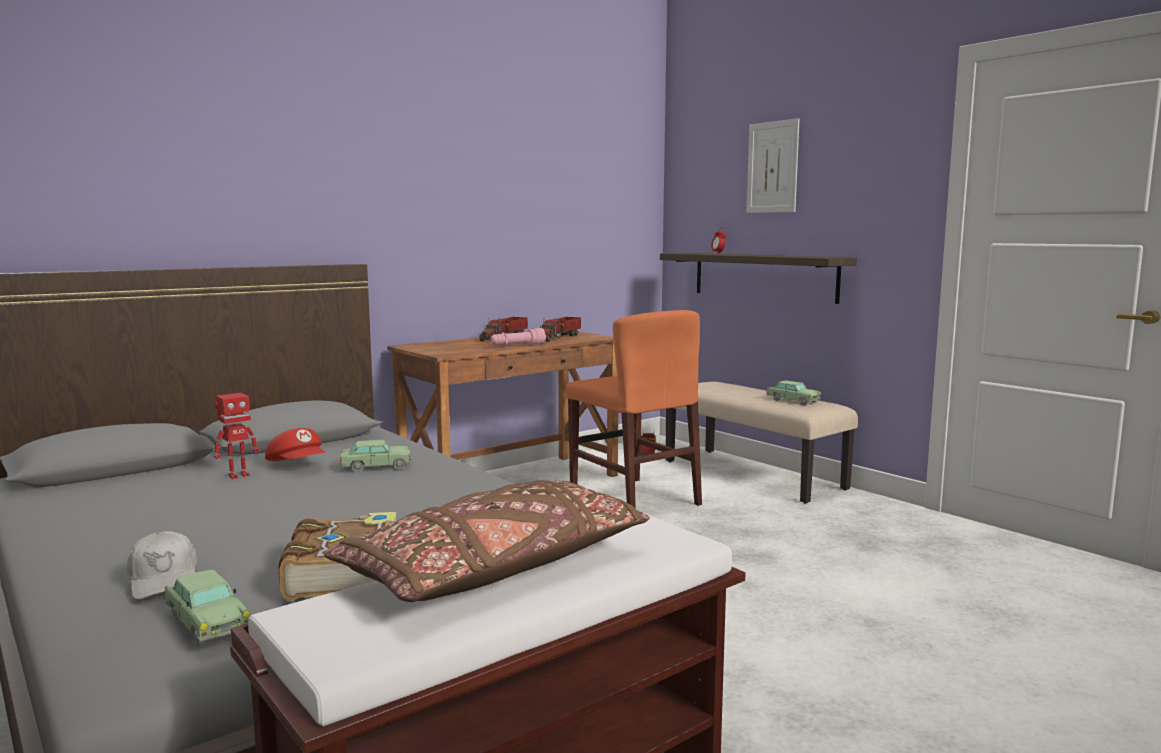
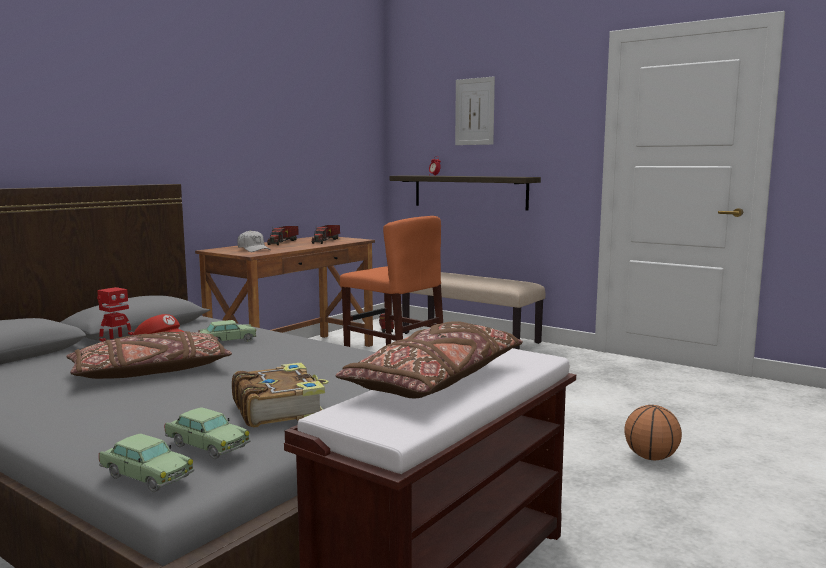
camera: 15 degrees left, 0 degrees up
white cap [127,531,197,600] -> white cap moved to [238,230,271,252]
pink flashlight [490,328,546,345] -> none
toy car [766,381,821,405] -> toy car moved to [99,434,194,492]
none -> brown pillow [66,331,232,379]
none -> basketball [624,405,682,460]

